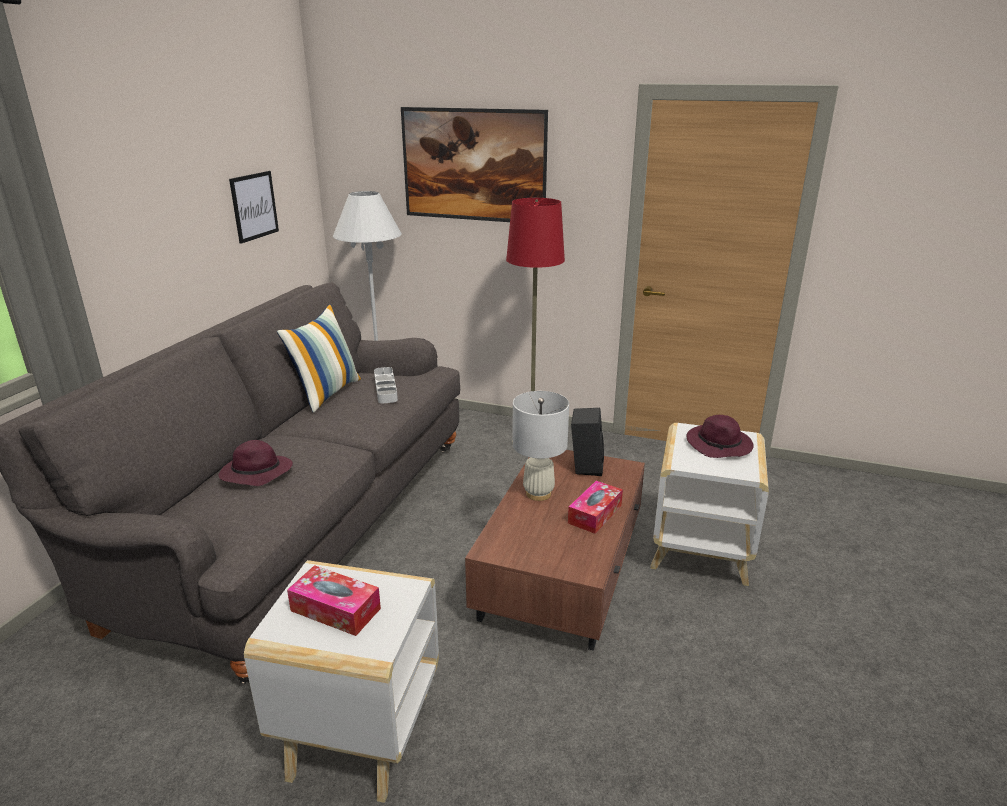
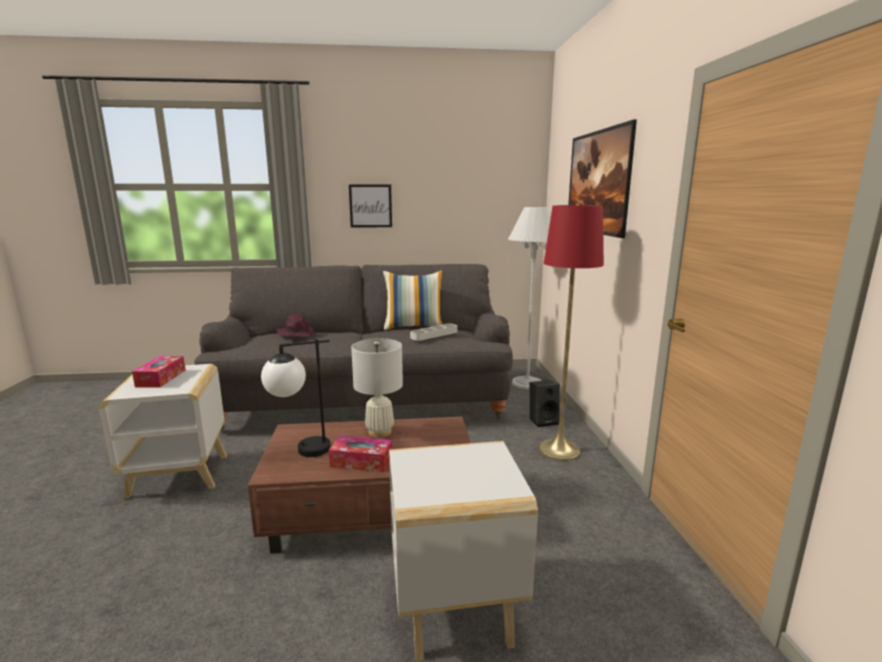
camera: 65 degrees right, 10 degrees down
picture [229,171,279,244] -> picture moved to [349,184,392,227]
black speaker [571,408,604,476] -> black speaker moved to [530,380,560,427]
purple hat [687,415,754,458] -> none
none -> table lamp [261,339,330,457]

